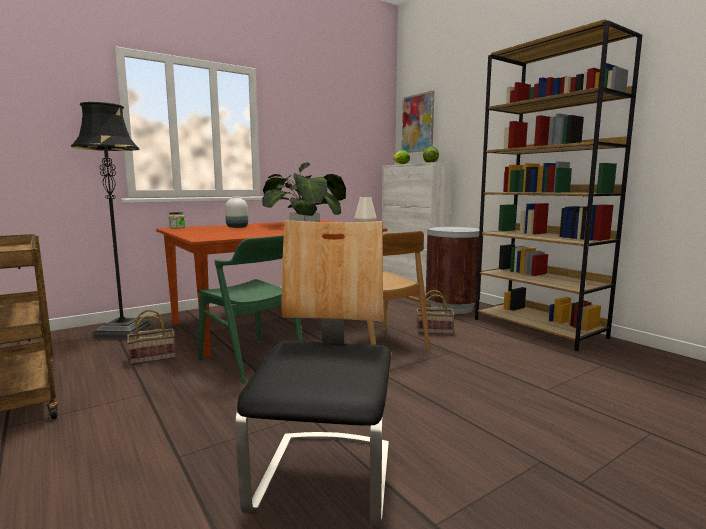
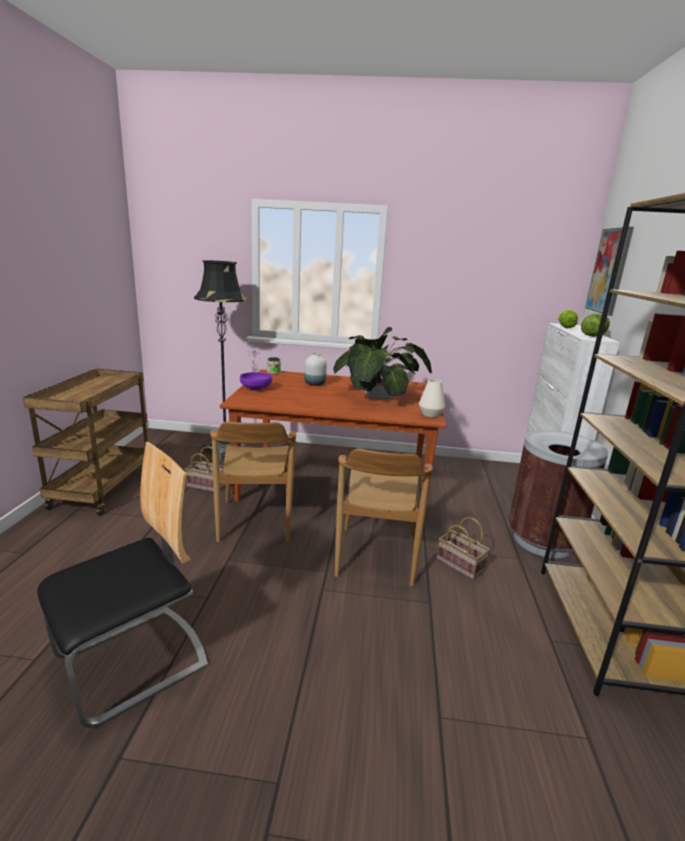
camera: 40 degrees right, 10 degrees up
green chair [197,235,303,384] -> brown chair [210,421,296,542]
none -> purple bowl [240,372,272,390]

